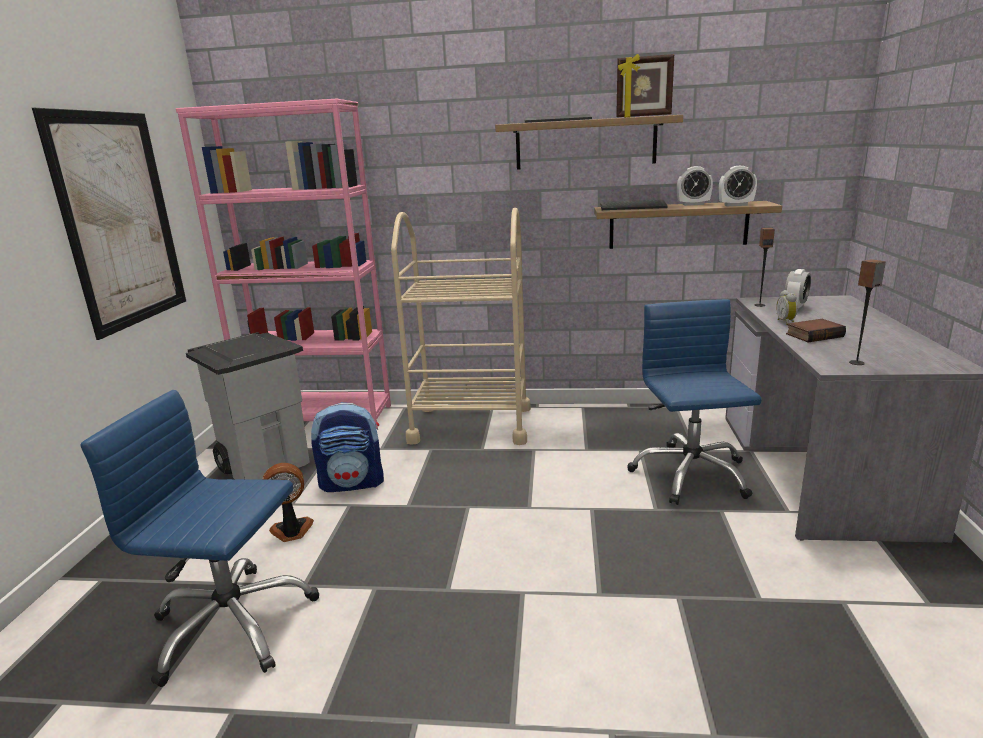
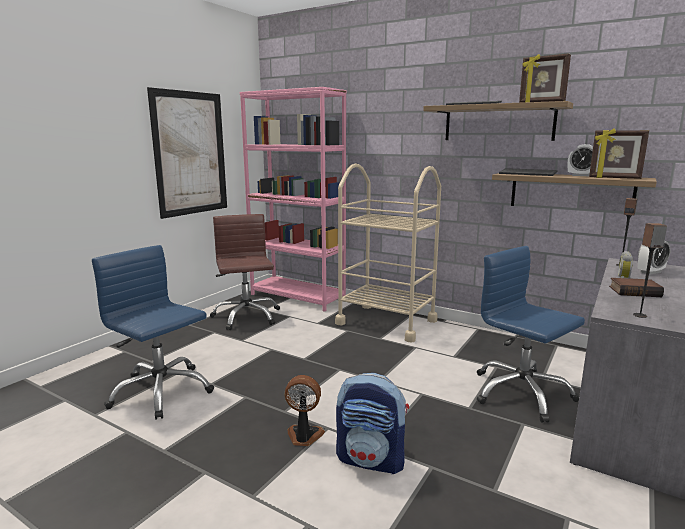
camera: 25 degrees right, 5 degrees down
grey trash can [186,332,310,480] -> brown office chair [210,214,280,330]
fan [262,463,314,542] -> fan moved to [284,375,325,446]
backpack [311,402,384,492] -> backpack moved to [336,373,409,474]
blue office chair [627,299,762,505] -> blue office chair turned 60 degrees counterclockwise [477,246,585,423]
alarm clock [719,166,757,206] -> picture frame [589,129,649,179]

